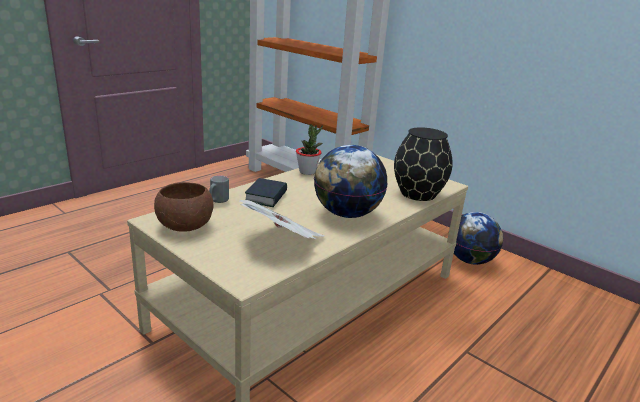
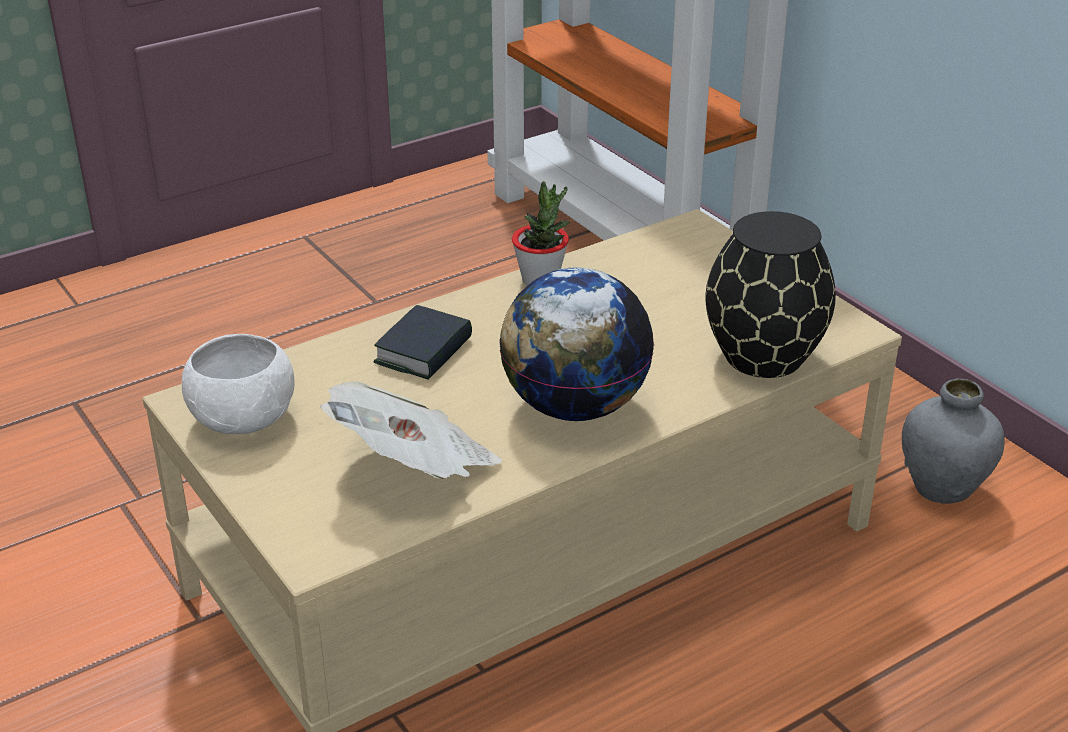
camera: 15 degrees right, 10 degrees up
brown bowl [154,182,214,231] -> white bowl [182,334,294,434]
grey mug [209,175,229,203] -> none
globe [454,212,503,265] -> grey vase [902,379,1005,504]

